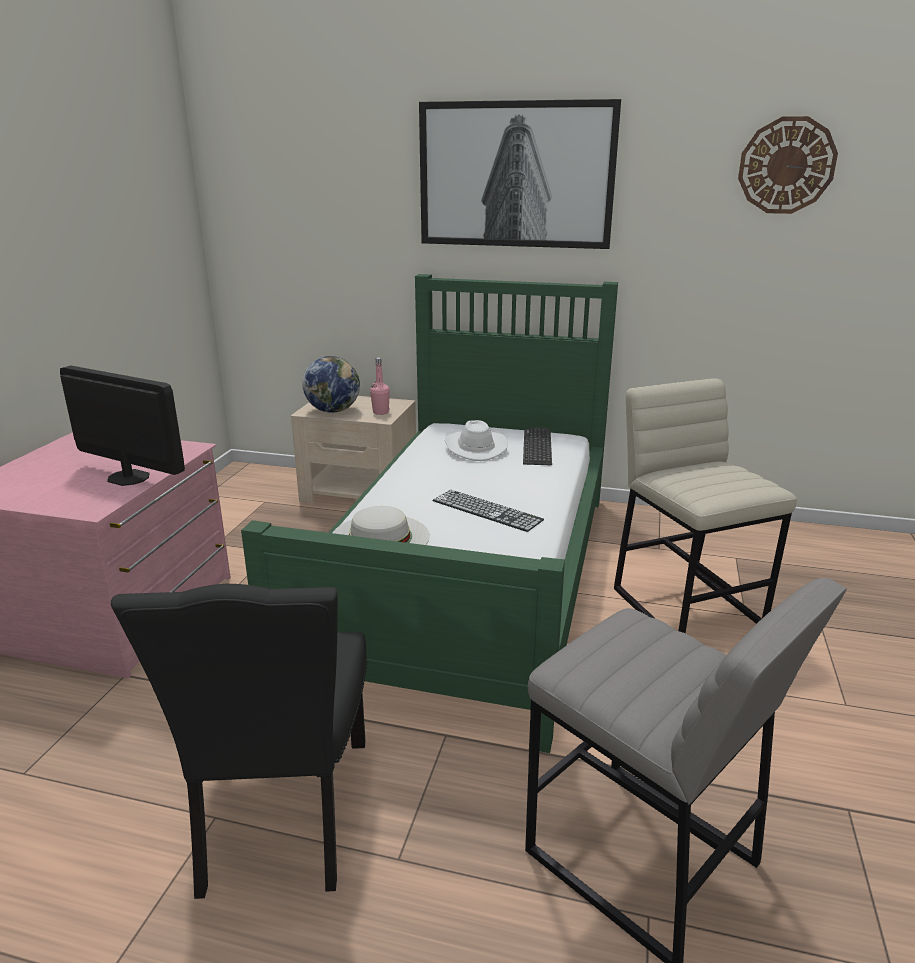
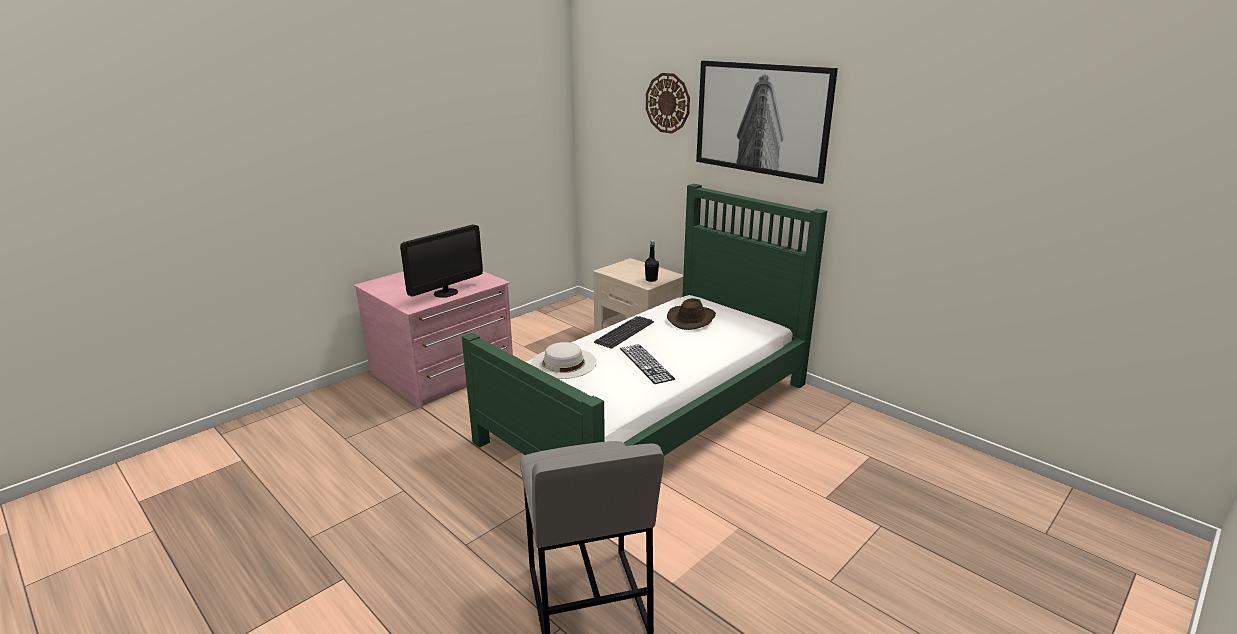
camera: 30 degrees right, 0 degrees up
monitor [60,366,185,486] -> monitor turned 75 degrees clockwise [400,224,483,298]
black chair [111,584,367,899] -> none
globe [302,356,360,413] -> none
pink bottle [370,357,390,415] -> black bottle [645,240,659,282]
white hat [445,420,508,461] -> brown hat [667,298,716,330]
keyboard [523,427,552,465] -> keyboard moved to [594,316,654,348]
beige chair [614,379,797,633] -> none
wall clock [738,116,838,214] -> wall clock moved to [646,73,690,134]

